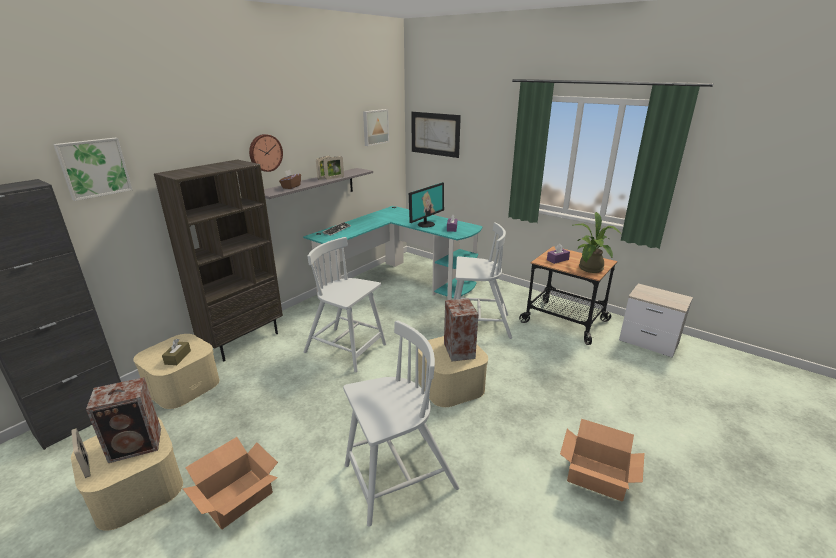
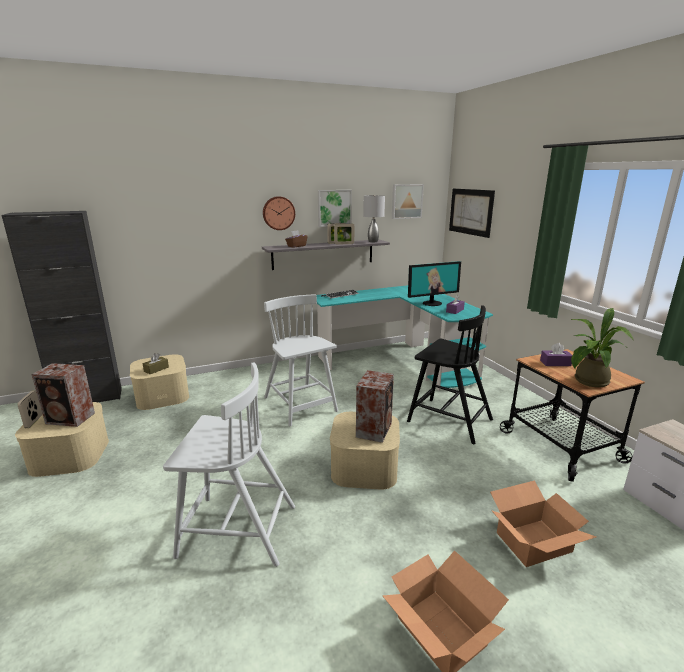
camera: 30 degrees right, 5 degrees down
picture [53,138,132,201] -> picture moved to [318,190,352,227]
brown bookcase [154,159,283,361] -> none
cardboard box [182,437,278,529] -> cardboard box moved to [490,480,596,567]
white chair [453,223,512,339] -> black chair [407,305,493,444]
none -> grey table lamp [363,195,385,242]

